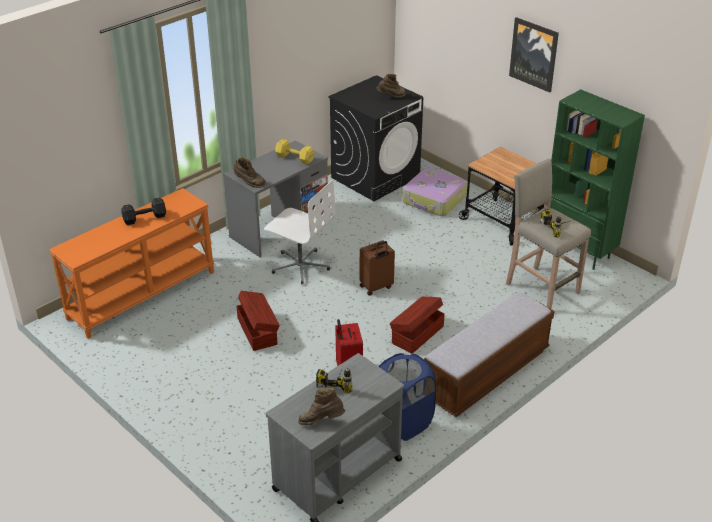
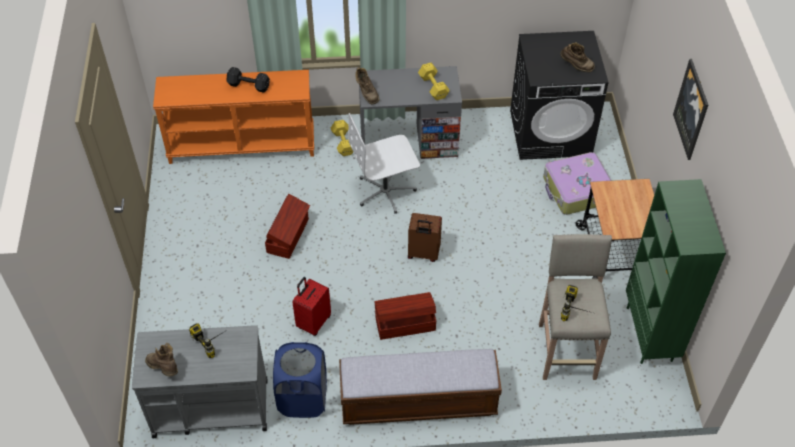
camera: 40 degrees right, 15 degrees up
white office chair [264,180,336,284] -> white office chair turned 90 degrees clockwise [348,113,420,214]
none -> yellow dumbbell [331,120,353,156]

